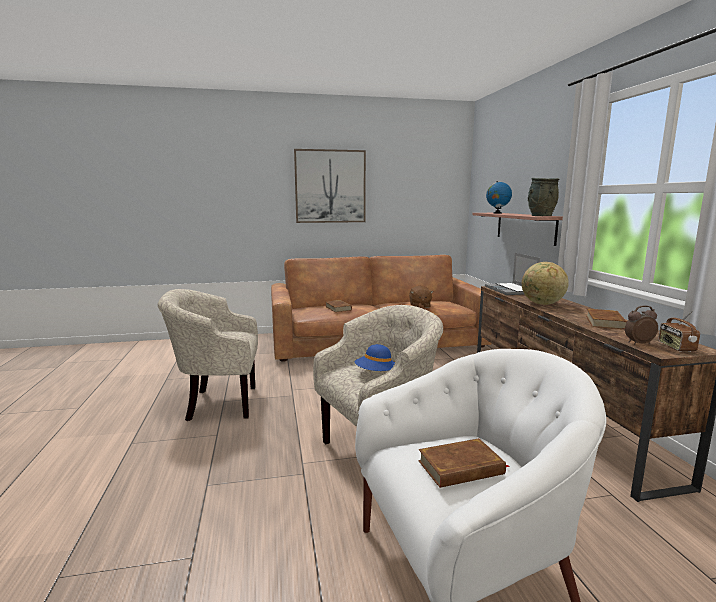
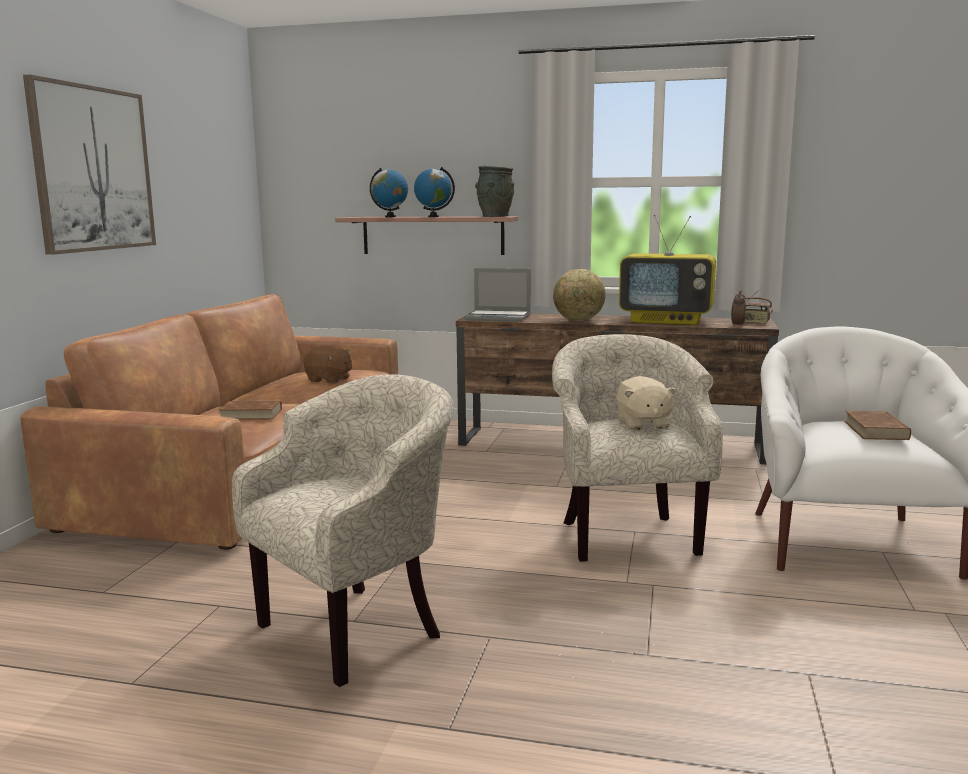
camera: 65 degrees left, 0 degrees up
beige armchair [158,289,258,421] -> beige armchair turned 150 degrees counterclockwise [232,374,454,687]
blue hat [355,344,395,371] -> beige plush toy [616,376,677,430]
brown book [586,309,627,329] -> television [619,215,716,325]
none -> globe [414,167,455,217]

